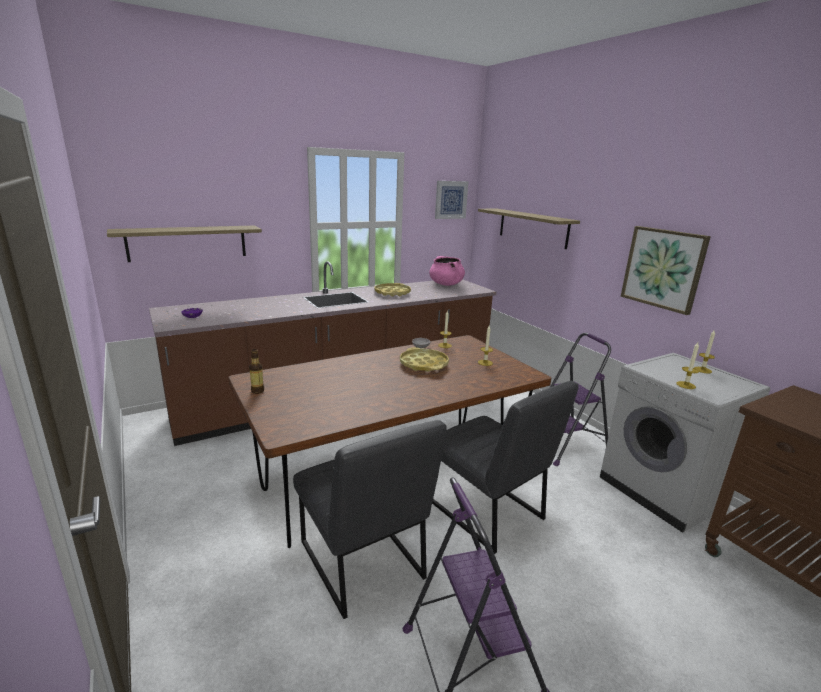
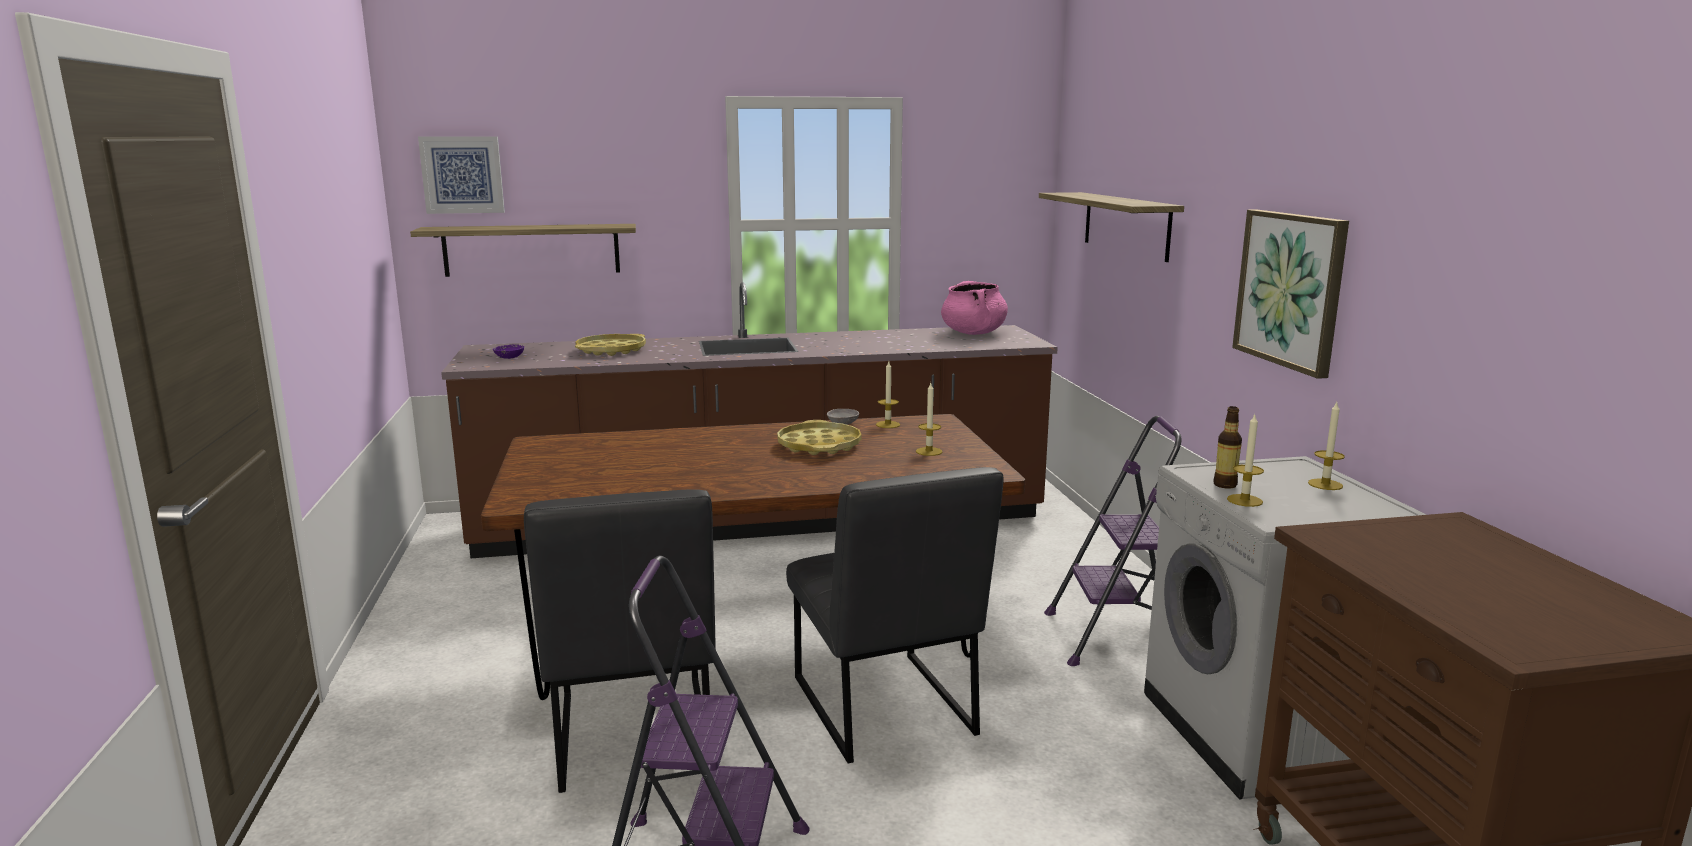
camera: 20 degrees right, 5 degrees down
bottle [249,349,264,394] -> bottle moved to [1214,406,1242,489]
yellow tray [374,283,411,297] -> yellow tray moved to [575,334,646,356]
picture [435,181,468,219] -> picture moved to [418,137,505,214]

